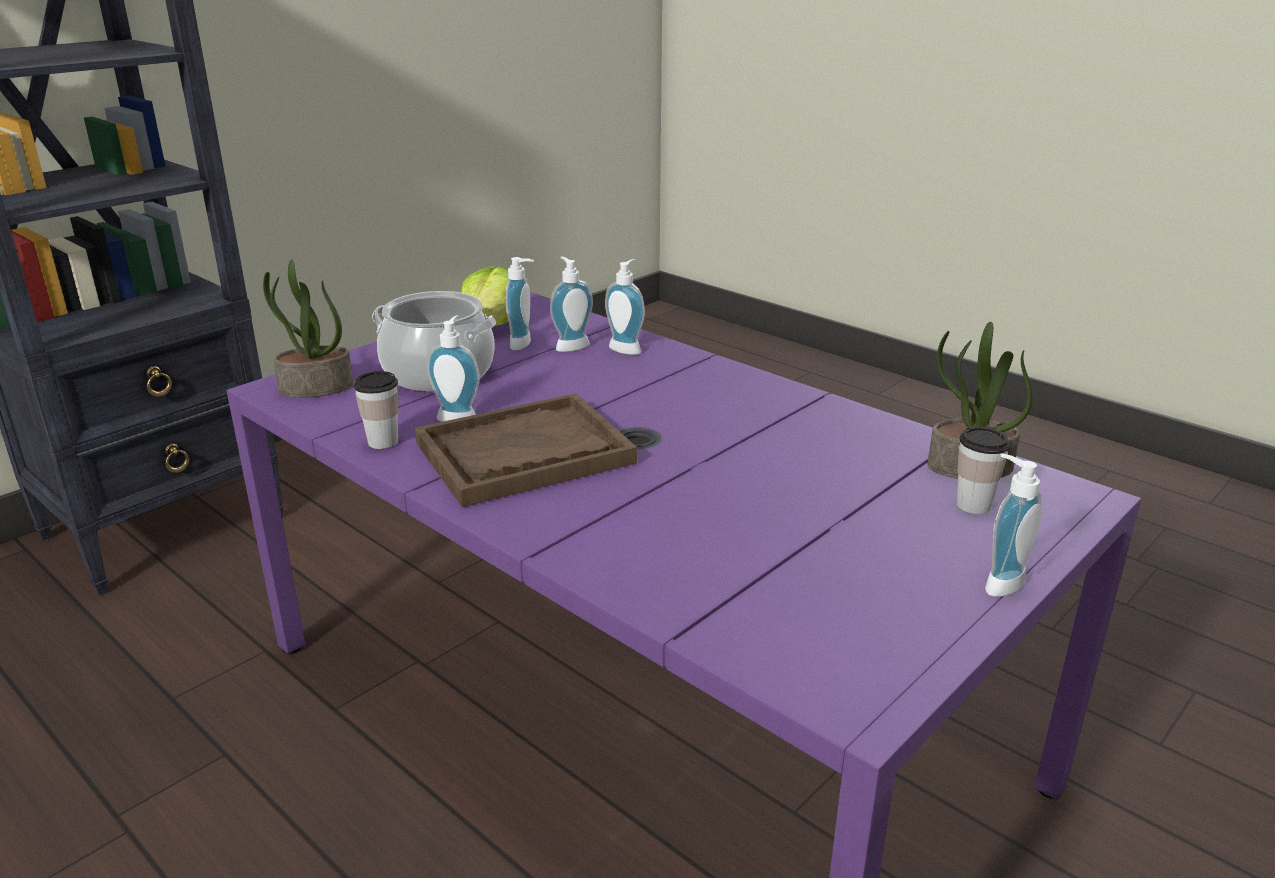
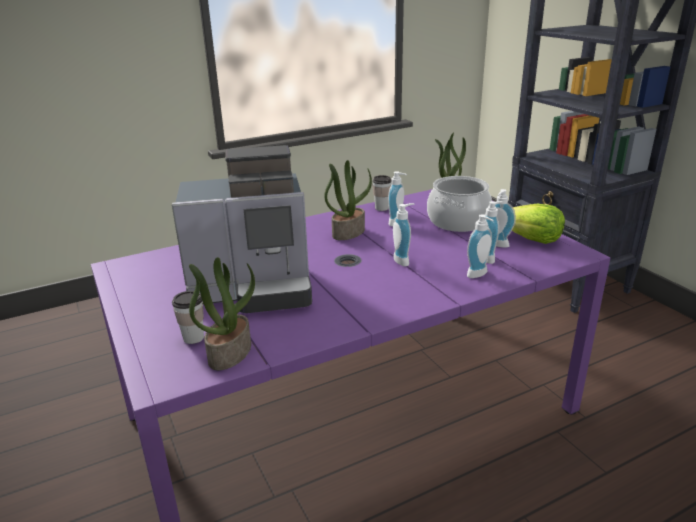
camera: 110 degrees right, 0 degrees up
brown tray [415,393,637,507] -> potted plant [324,160,372,240]
soap dispenser [985,454,1042,597] -> soap dispenser moved to [393,203,414,266]
none -> coffee machine [172,145,312,313]

